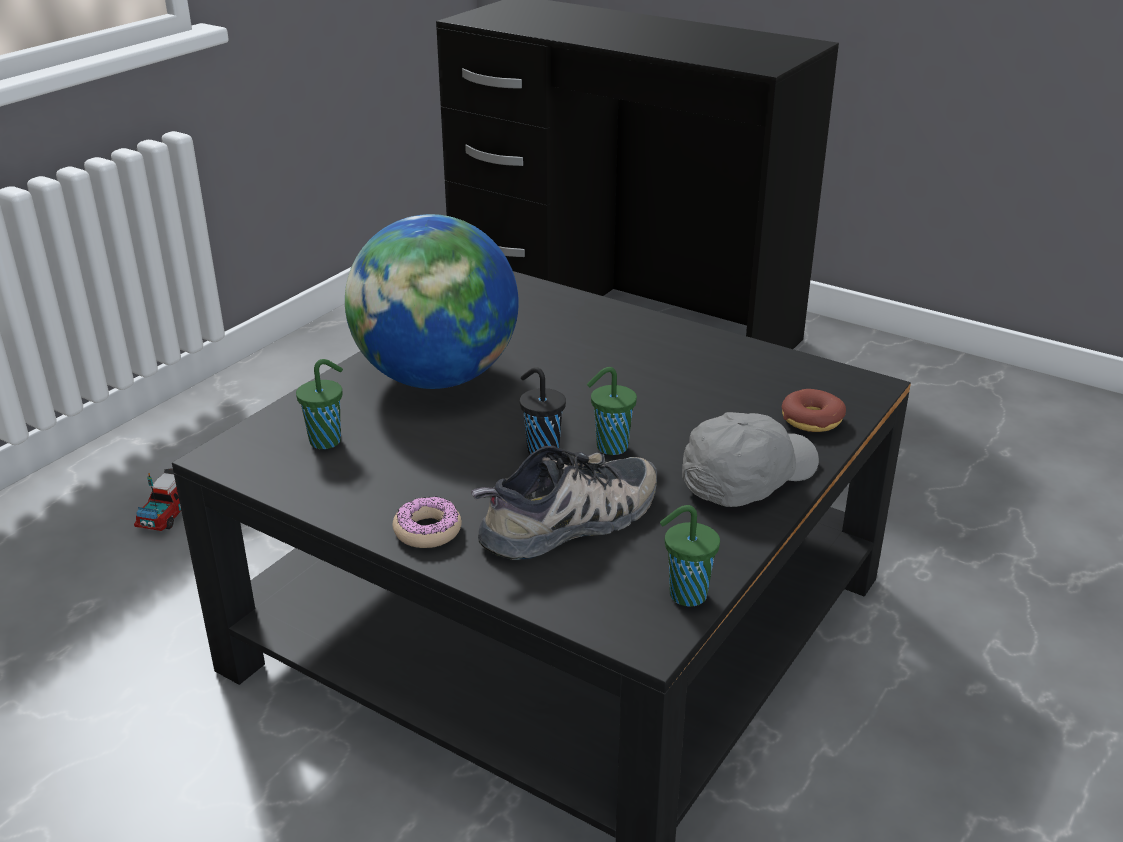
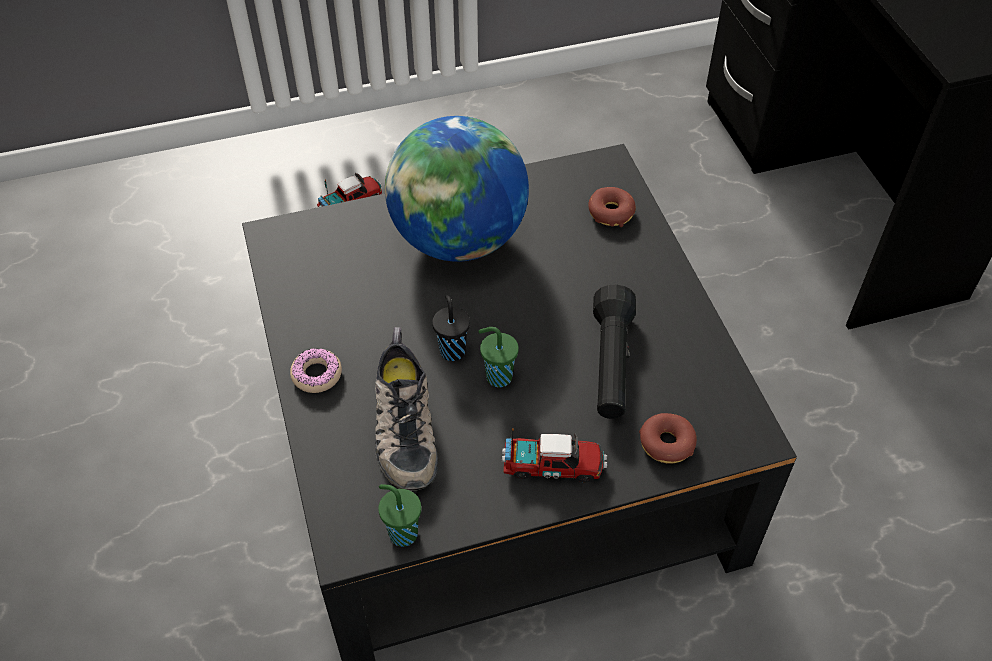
camera: 40 degrees right, 20 degrees up
green cup [296,359,343,449] -> none
shoe [471,446,657,560] -> shoe turned 75 degrees clockwise [375,327,438,490]
grey cap [682,412,819,507] -> toy truck [502,428,607,483]
none -> donut [588,187,636,227]
none -> black flashlight [593,284,636,419]

